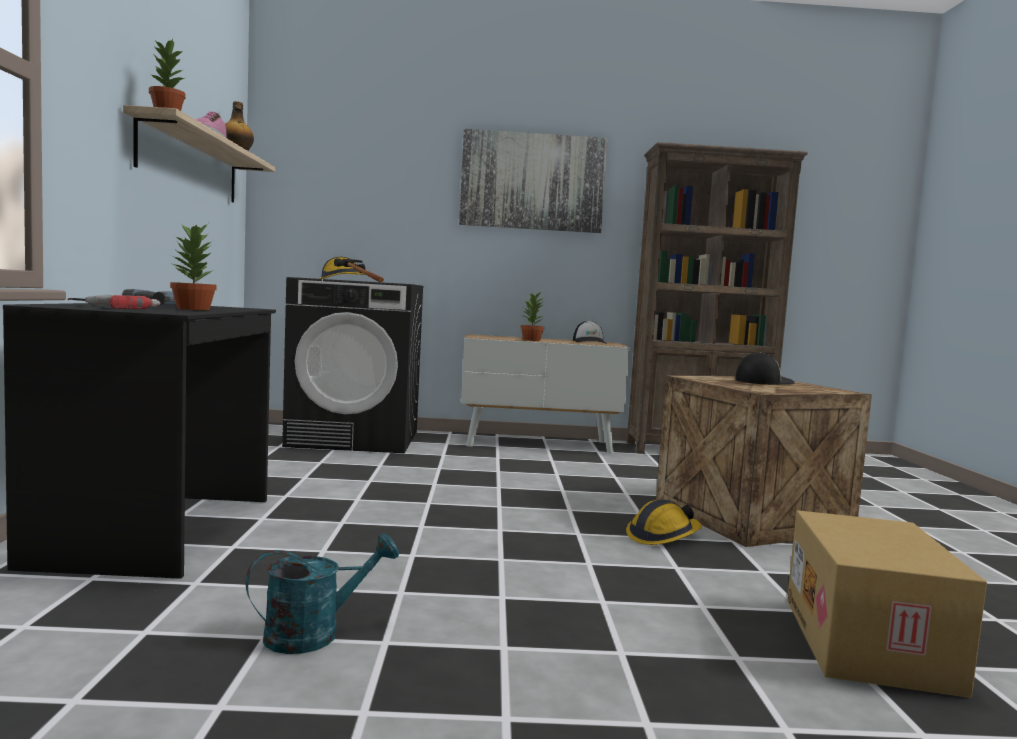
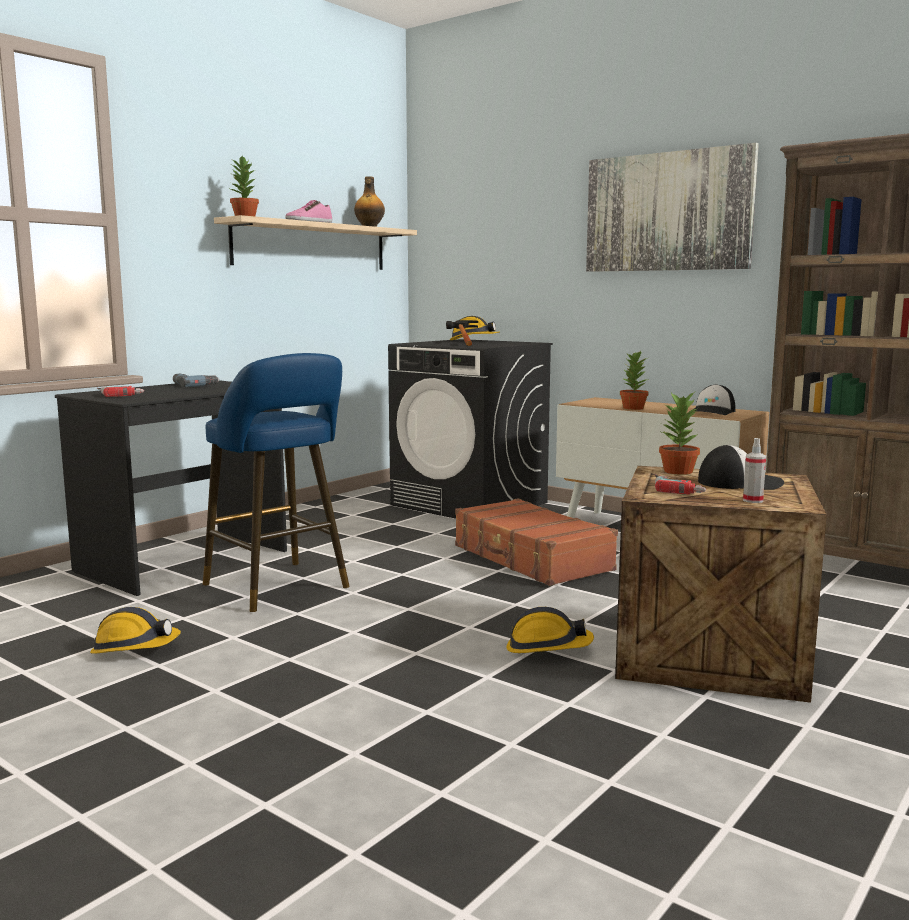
camera: 40 degrees right, 5 degrees up
potted plant [170,224,217,310] -> potted plant moved to [659,393,700,475]
turquoise watering can [245,534,399,654] -> hard hat [90,607,181,654]
cardboard box [787,510,987,698] -> none
none -> blue stool [203,353,350,612]
none -> brown suitcase [455,498,618,586]
none -> power drill [654,474,706,495]
none -> spray bottle [743,438,766,503]

